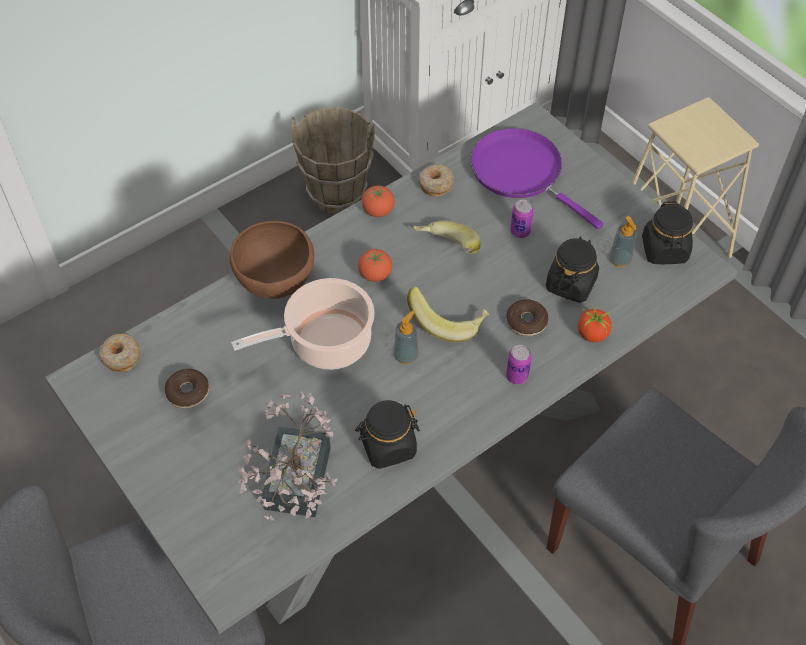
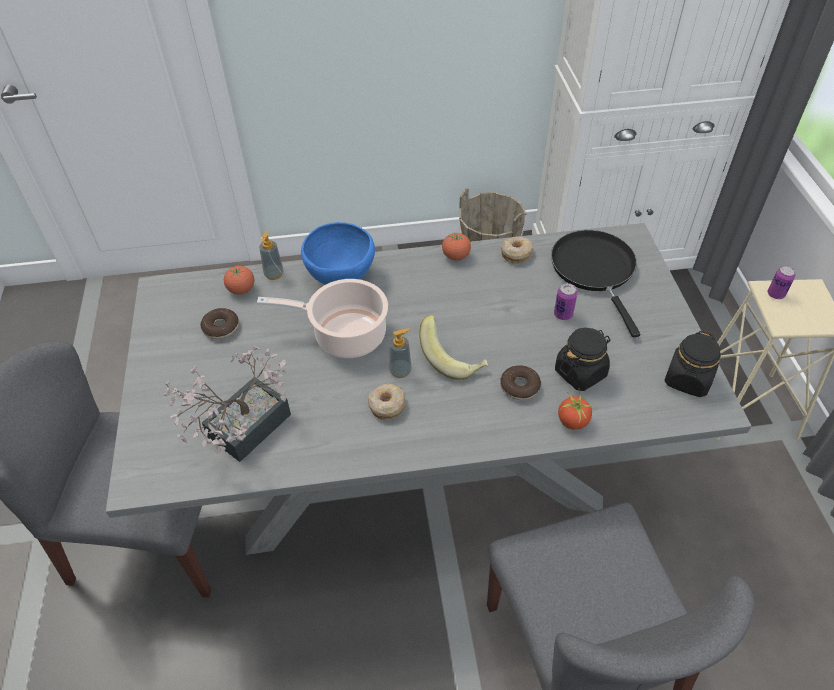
camera: 30 degrees right, 5 degrees down
donut [99,334,140,372] -> donut moved to [368,383,405,420]
brown bowl [230,221,314,299] -> blue bowl [301,222,375,285]
black jar [355,400,420,469] -> none
tomato [358,249,392,282] -> tomato moved to [224,266,254,294]
banana [413,220,481,254] -> none
purple frying pan [470,128,603,229] -> black frying pan [551,230,640,337]
can [506,345,532,384] -> can moved to [768,266,796,299]
soap dispenser [609,216,637,267] -> soap dispenser moved to [259,231,284,280]

